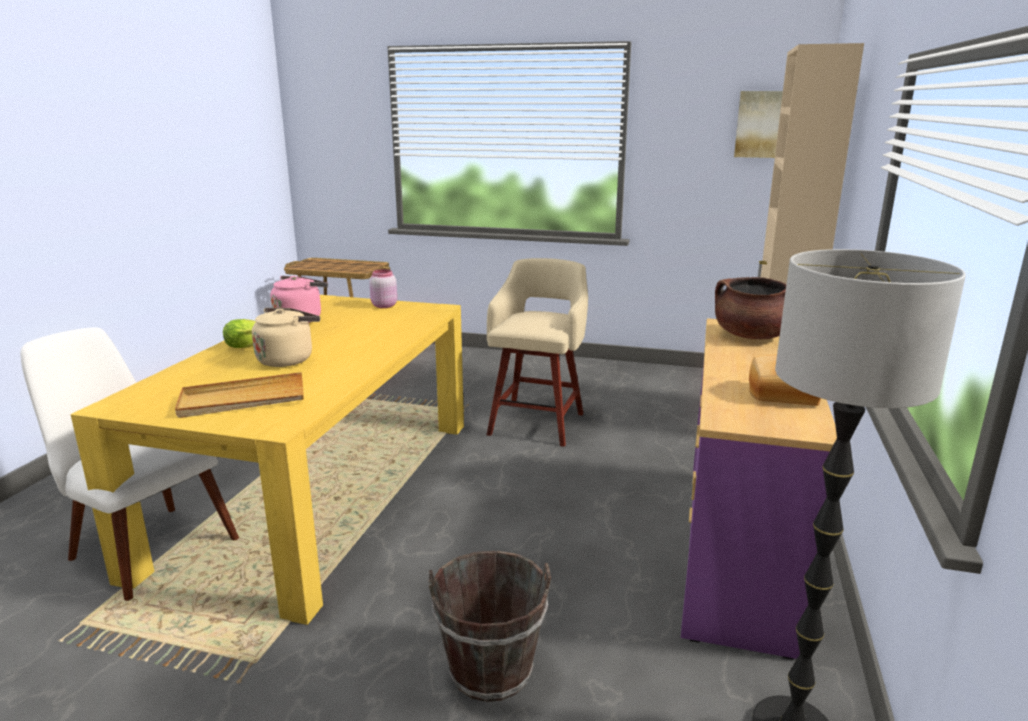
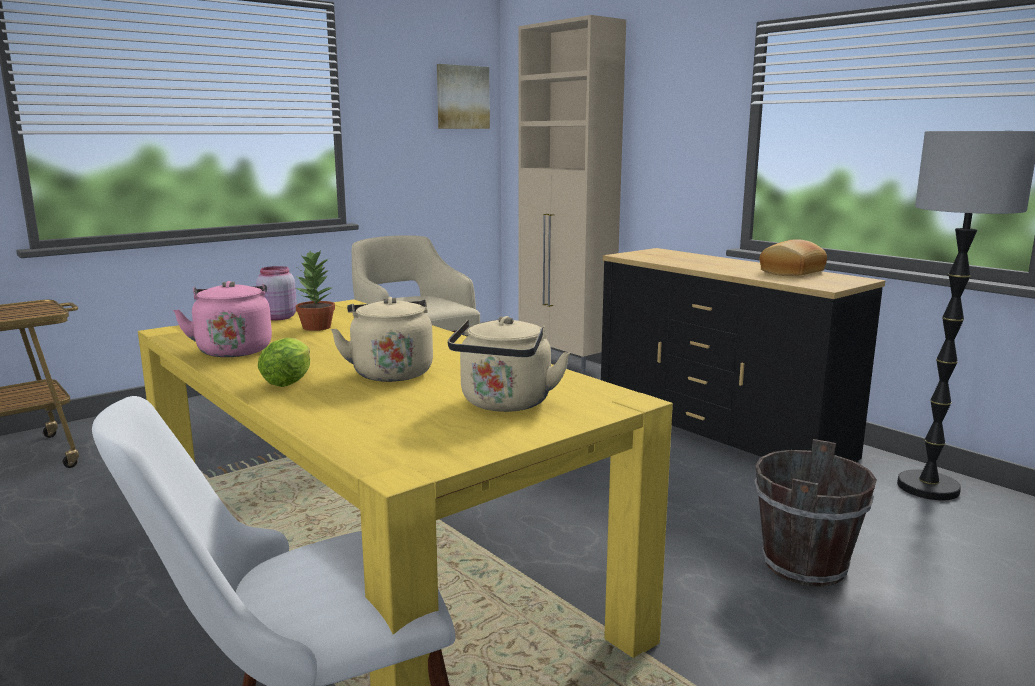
camera: 55 degrees left, 5 degrees down
beige tray [175,372,304,418] -> beige kettle [448,316,570,412]
purple dresser [681,318,837,660] -> black dresser [601,248,885,462]
brown cooking pot [715,277,786,339] -> none
none -> potted plant [295,251,335,331]

